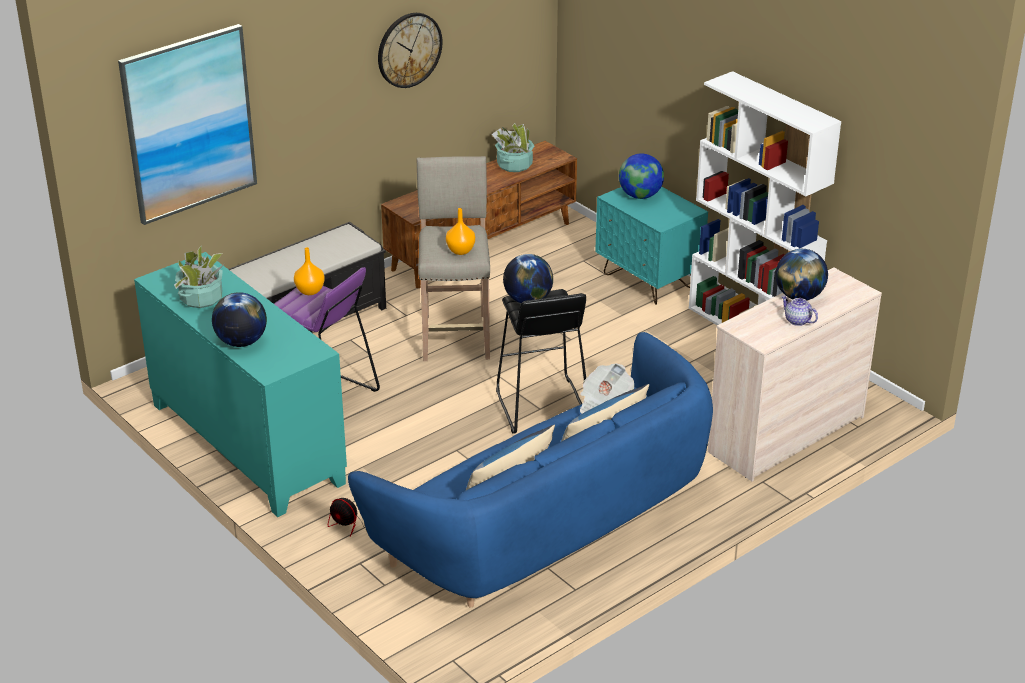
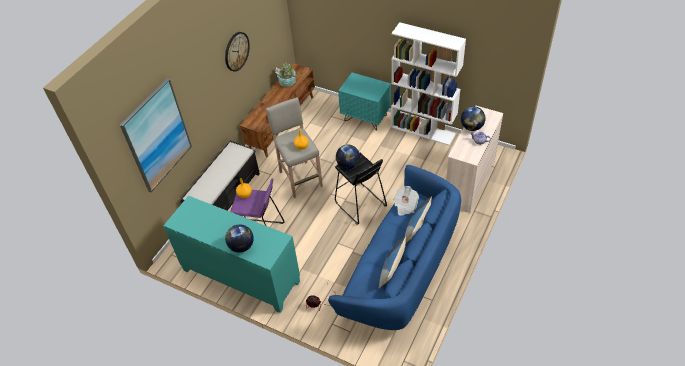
camera: 20 degrees left, 15 degrees up
potted plant [174,246,225,308] -> none
globe [619,154,664,199] -> none

